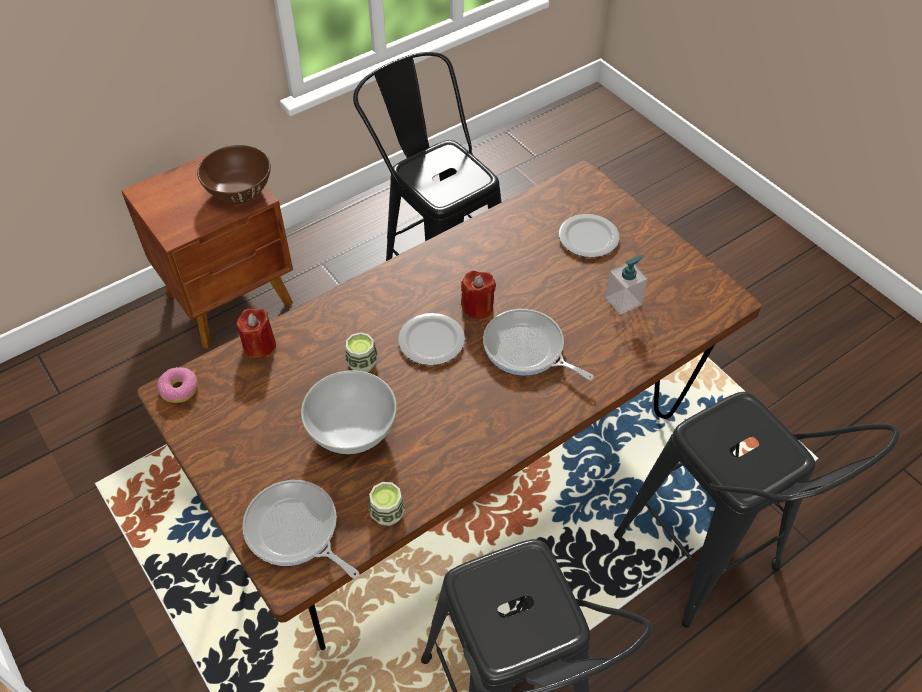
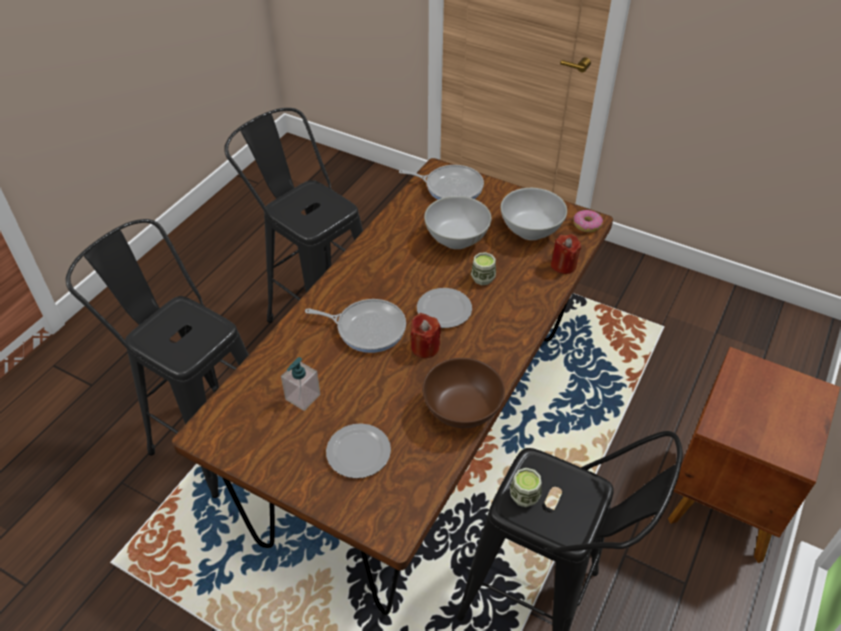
camera: 155 degrees right, 5 degrees down
brown bowl [197,145,271,204] -> brown bowl moved to [422,358,505,428]
cup [369,482,405,526] -> cup moved to [510,468,542,507]
none -> white bowl [501,188,567,240]

